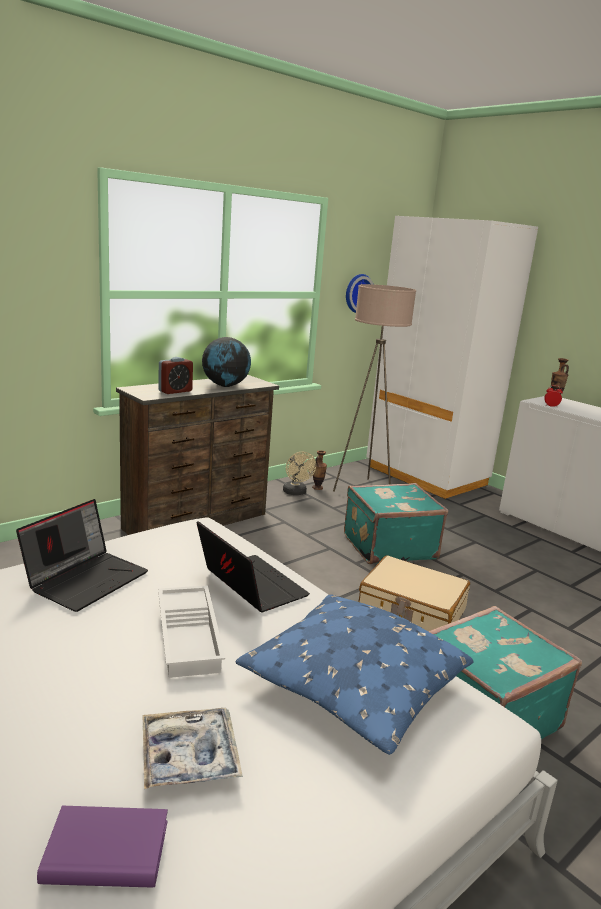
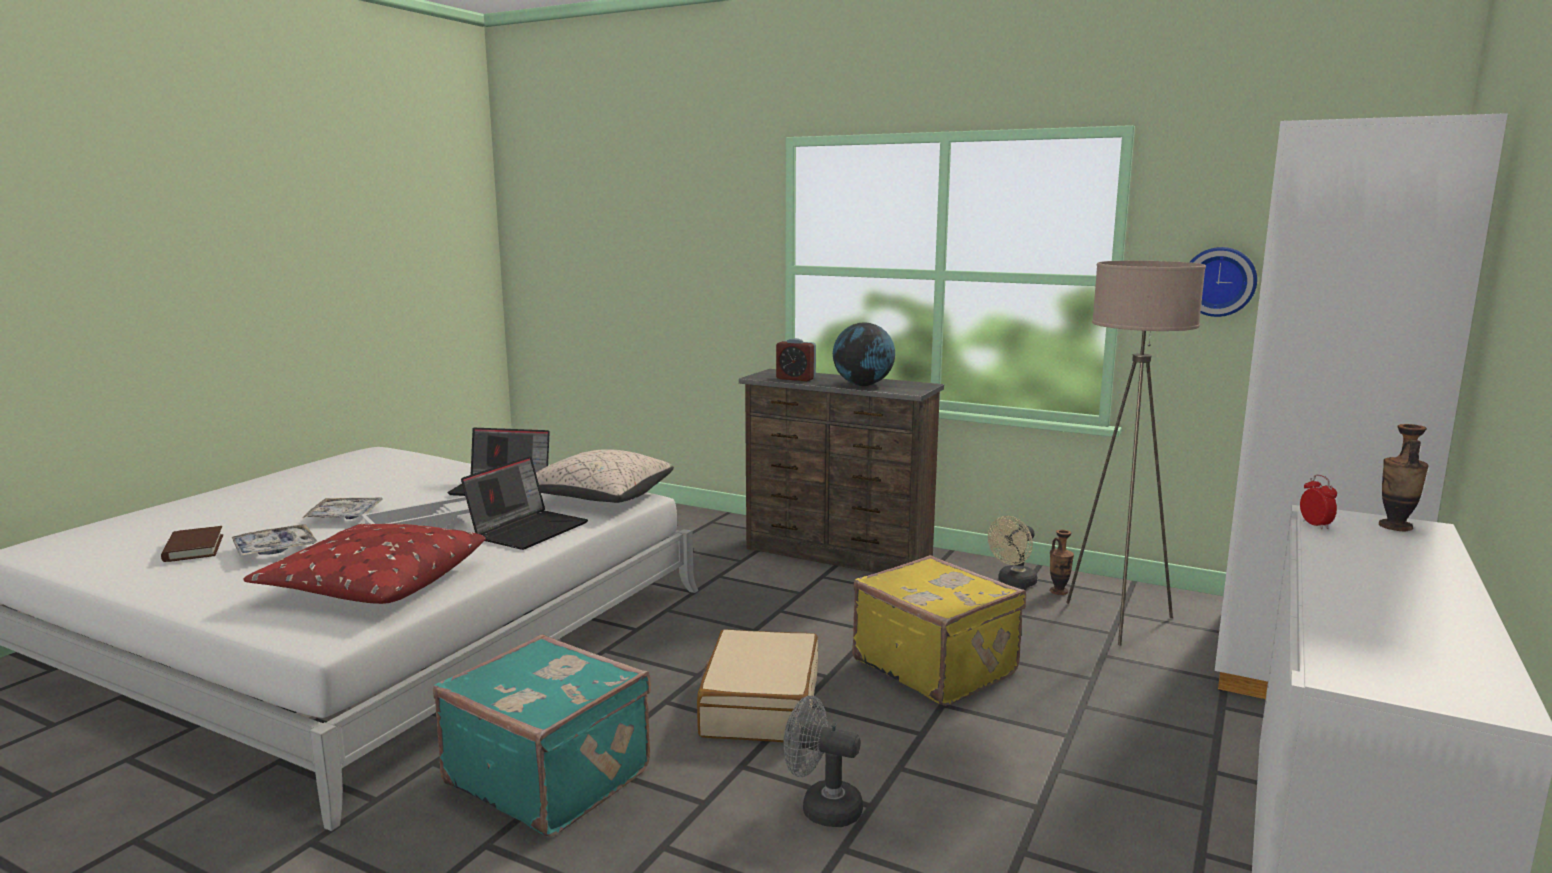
camera: 70 degrees right, 5 degrees down
purple book [37,806,168,887] -> brown book [161,526,223,562]
blue pillow [236,594,473,755] -> red pillow [243,524,486,604]
turquoise suitcase [344,483,448,564] -> yellow suitcase [852,555,1026,706]
none -> tray [303,497,383,519]
none -> beige pillow [536,449,674,503]
none -> grey fan [783,696,863,827]

